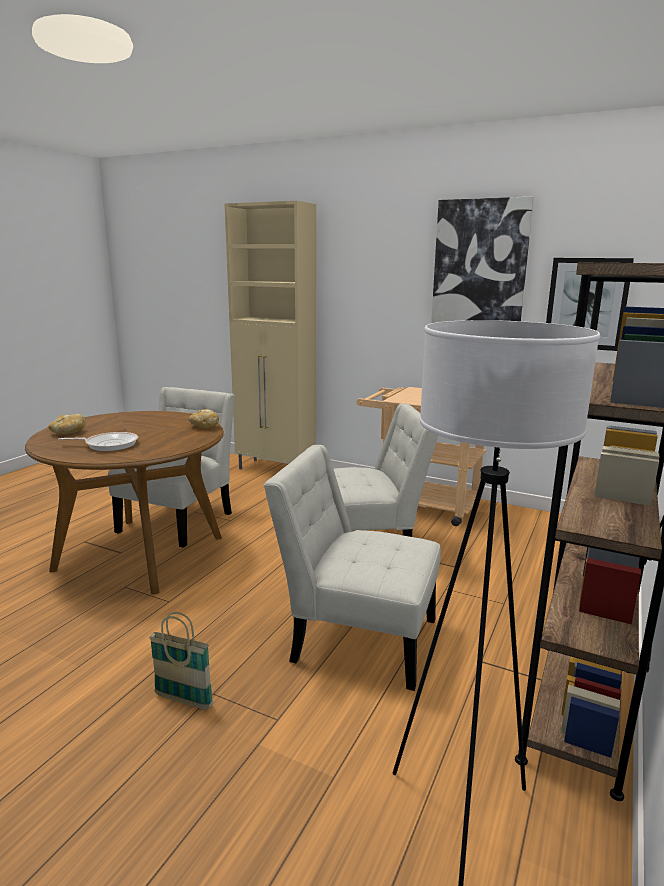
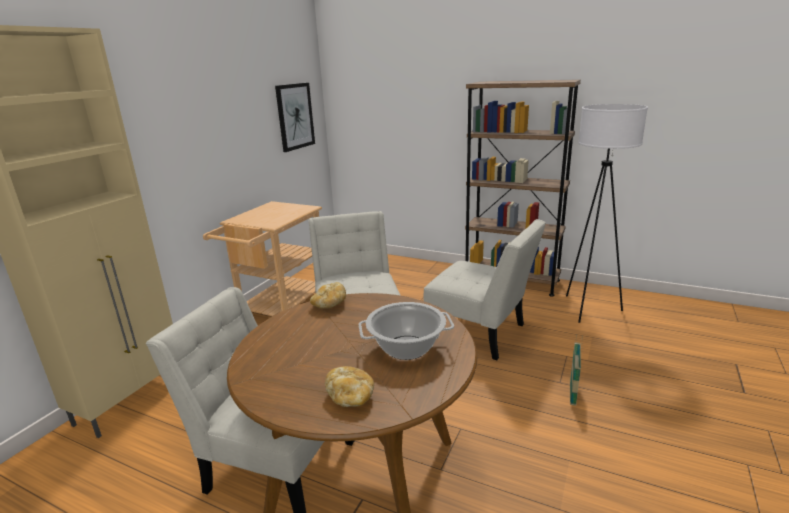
camera: 90 degrees left, 5 degrees up
frying pan [58,432,138,451] -> cooking pot [359,302,454,360]
white chair [264,445,441,691] -> white chair turned 75 degrees counterclockwise [423,219,546,360]
picture [431,196,534,323] -> none

